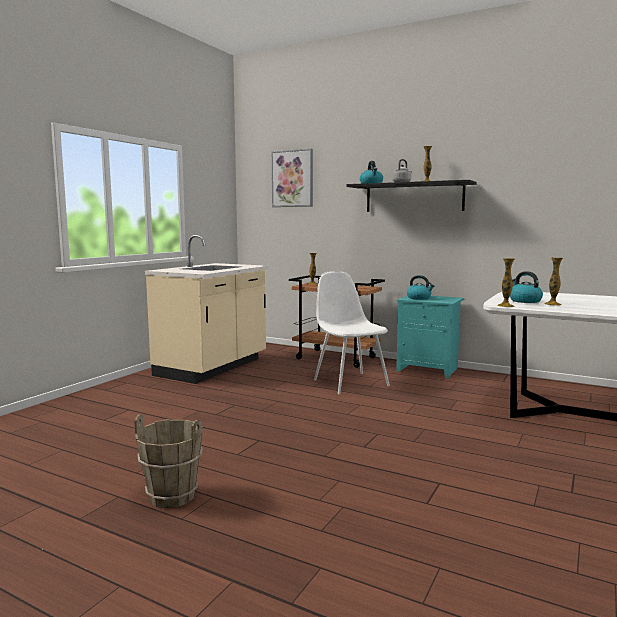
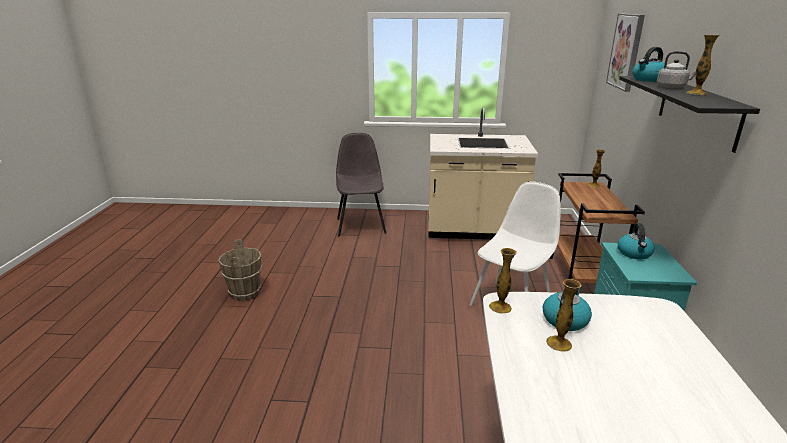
camera: 65 degrees right, 15 degrees up
none -> grey chair [336,133,386,236]

